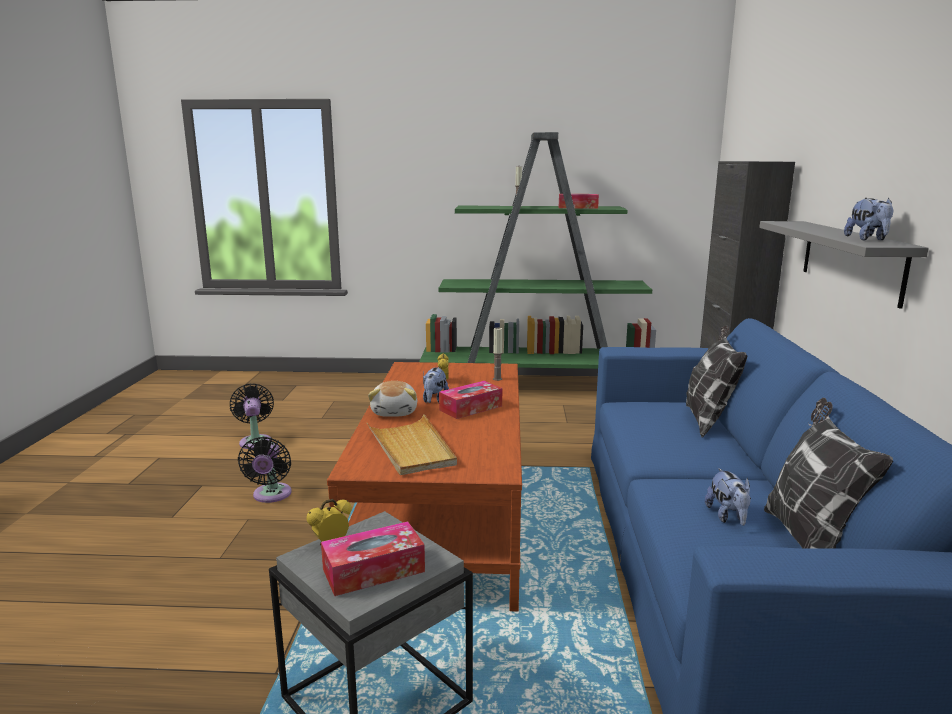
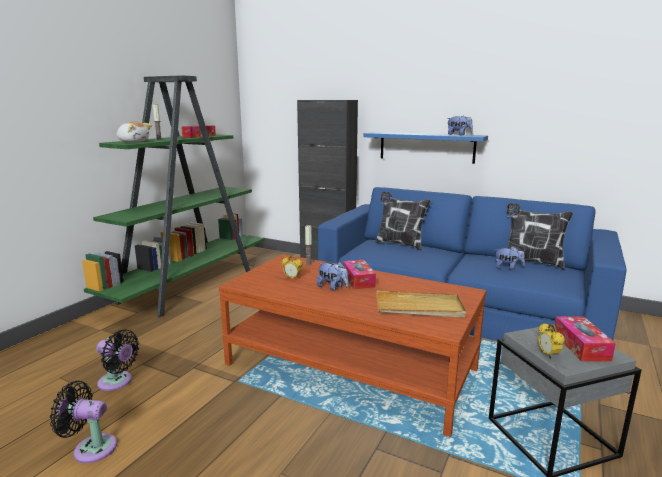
camera: 65 degrees left, 0 degrees up
black fan [238,437,292,503] -> black fan moved to [96,329,139,391]
plush toy [368,381,417,417] -> plush toy moved to [117,121,152,142]
grey shelf [759,221,929,309] -> blue shelf [363,132,488,164]

